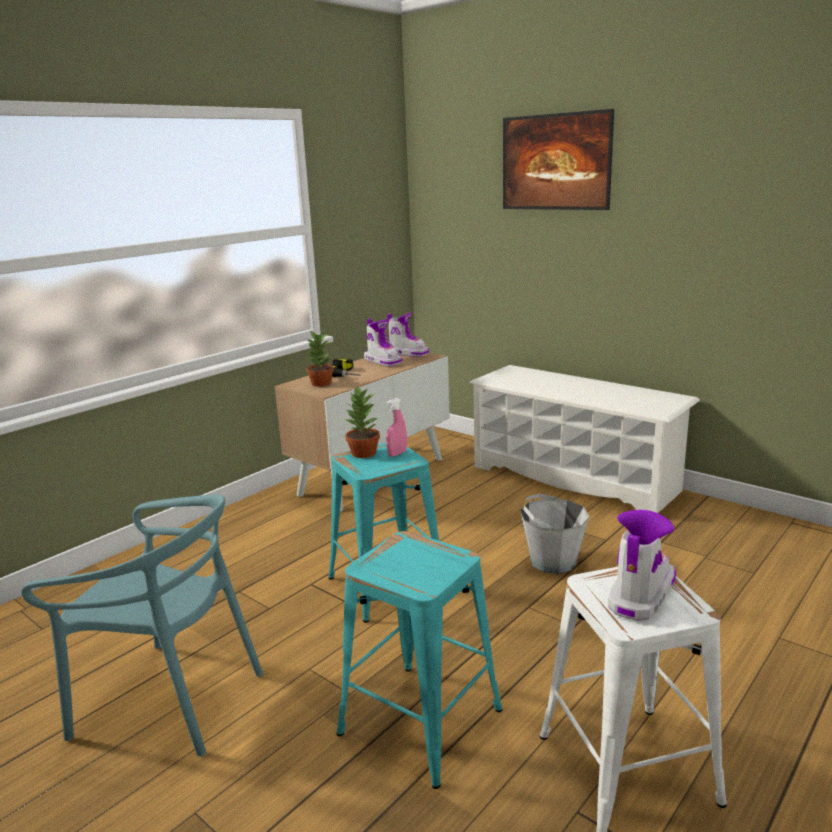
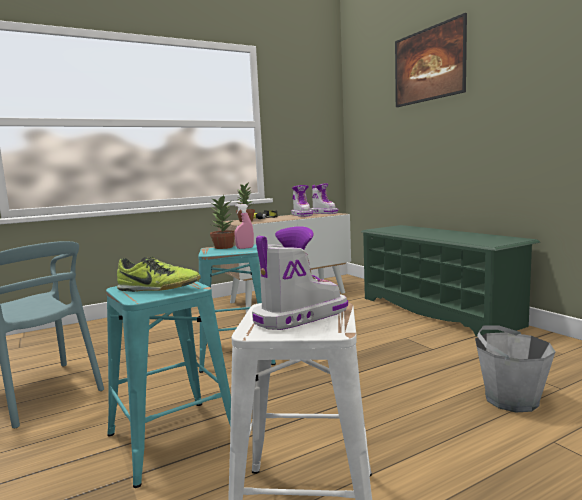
camera: 20 degrees right, 10 degrees down
white shoe rack [469,365,700,513] -> green shoe rack [361,225,540,337]
grey bucket [520,494,589,574] -> grey bucket moved to [475,325,556,412]
none -> shoe [117,257,201,292]

